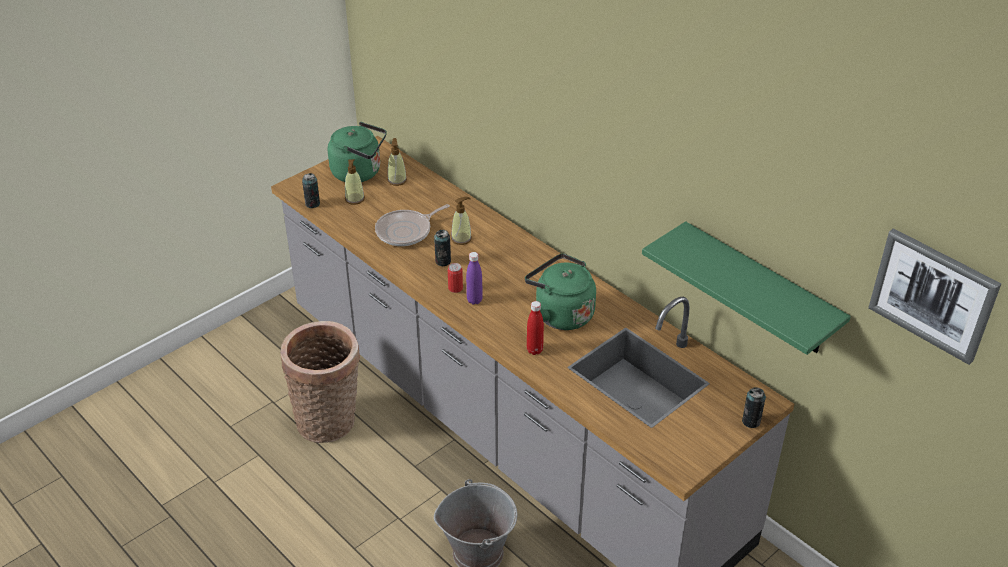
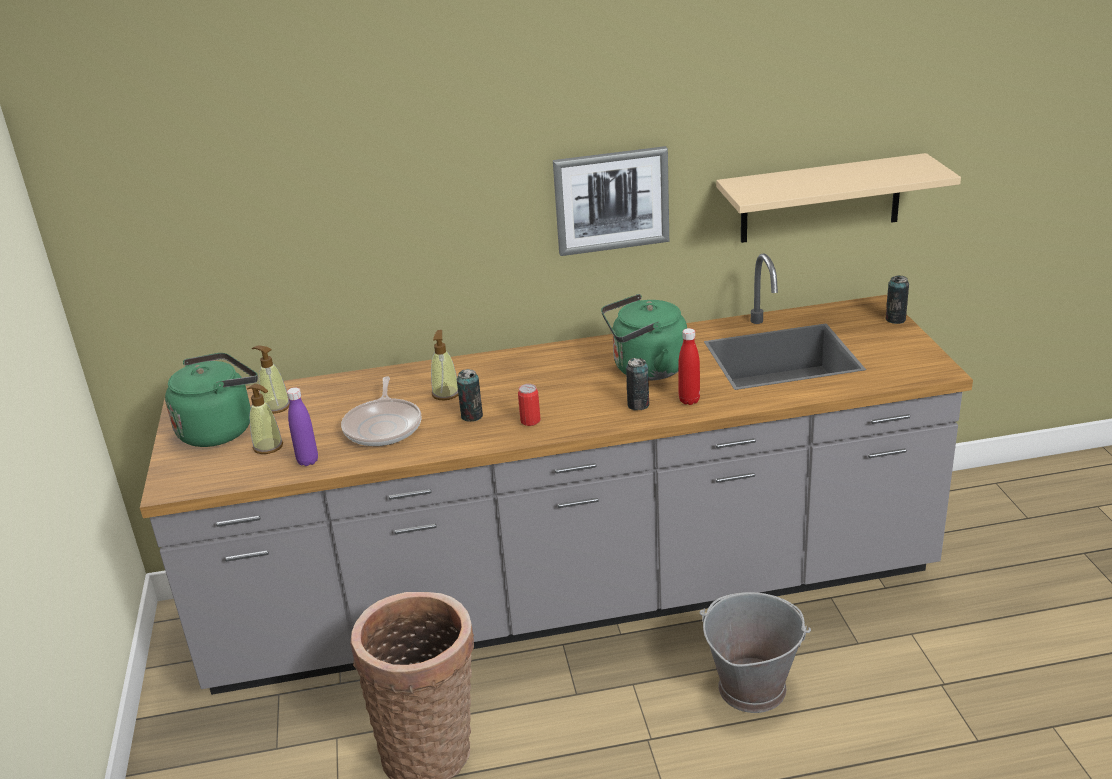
camera: 55 degrees left, 10 degrees down
can [302,173,320,208] -> can moved to [626,358,649,410]
purple bottle [466,252,483,305] -> purple bottle moved to [287,387,318,466]
green shelf [642,221,851,355] -> beige shelf [716,153,961,243]
picture [868,228,1001,365] -> picture moved to [553,146,669,256]

